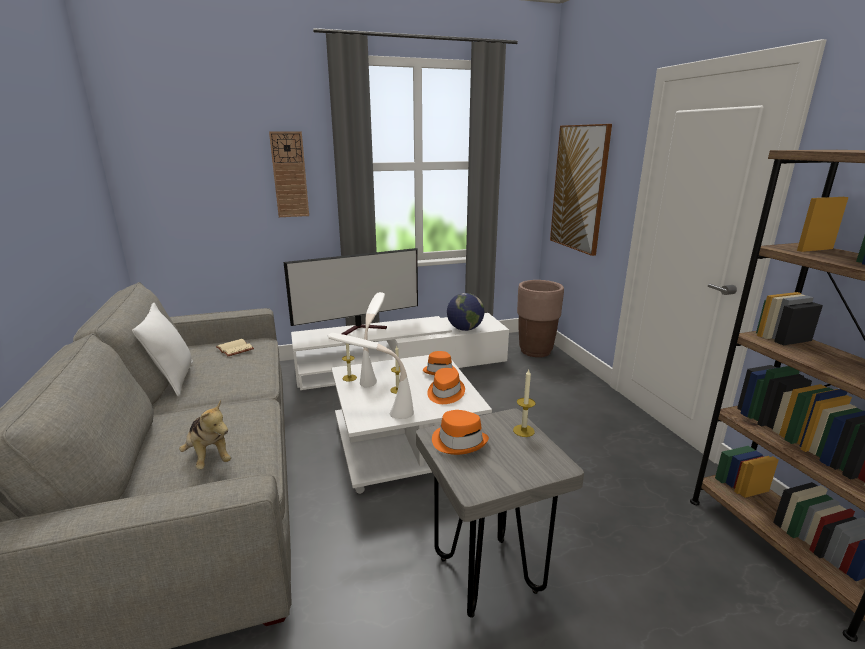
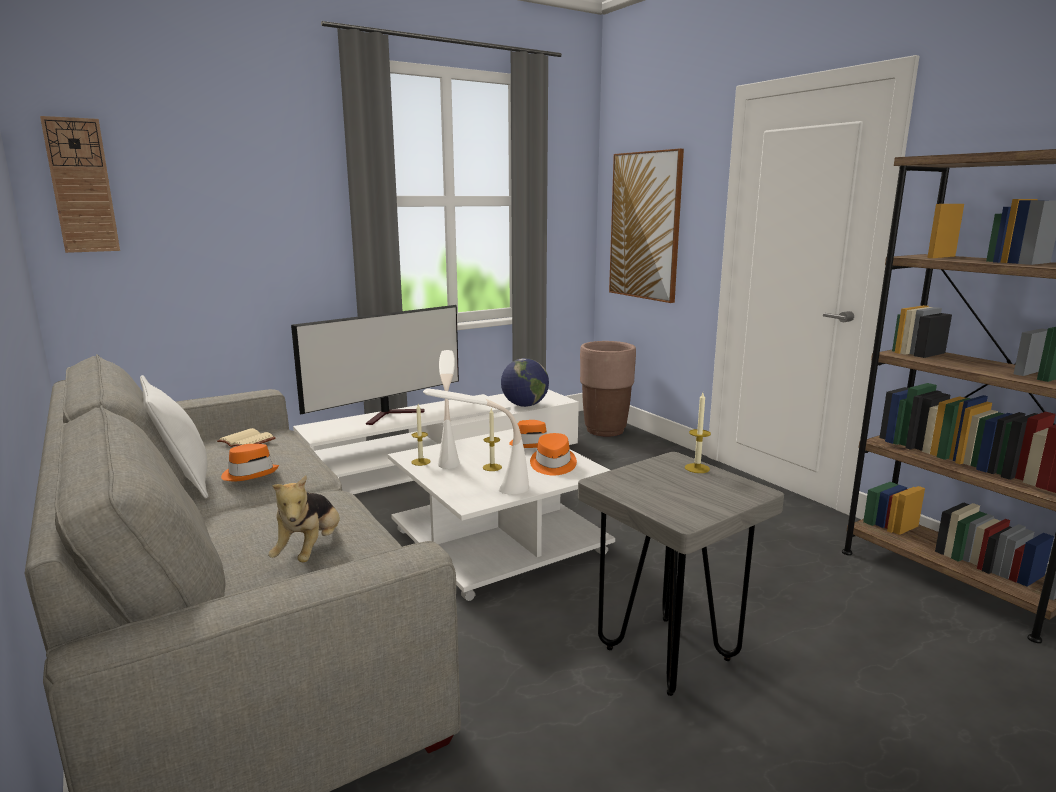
camera: 15 degrees left, 5 degrees down
plush toy [179,400,231,470] -> plush toy turned 60 degrees clockwise [268,475,340,562]
wall clock [269,131,309,217] -> wall clock moved to [40,116,120,253]
orange hat [432,410,489,455] -> orange hat moved to [221,444,279,481]

